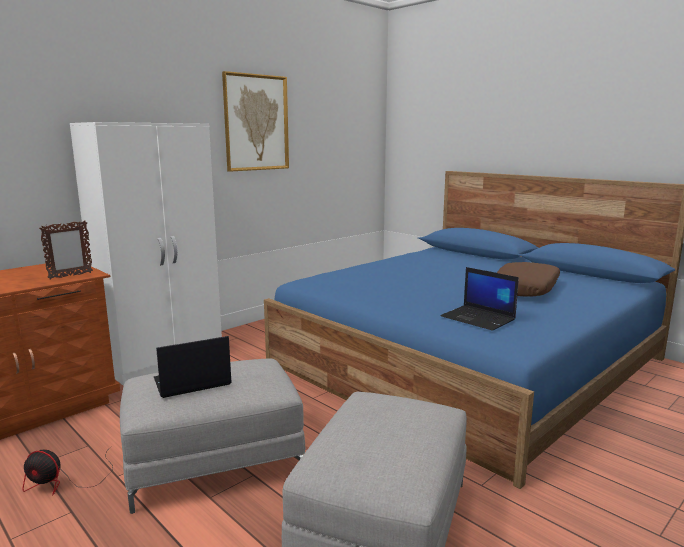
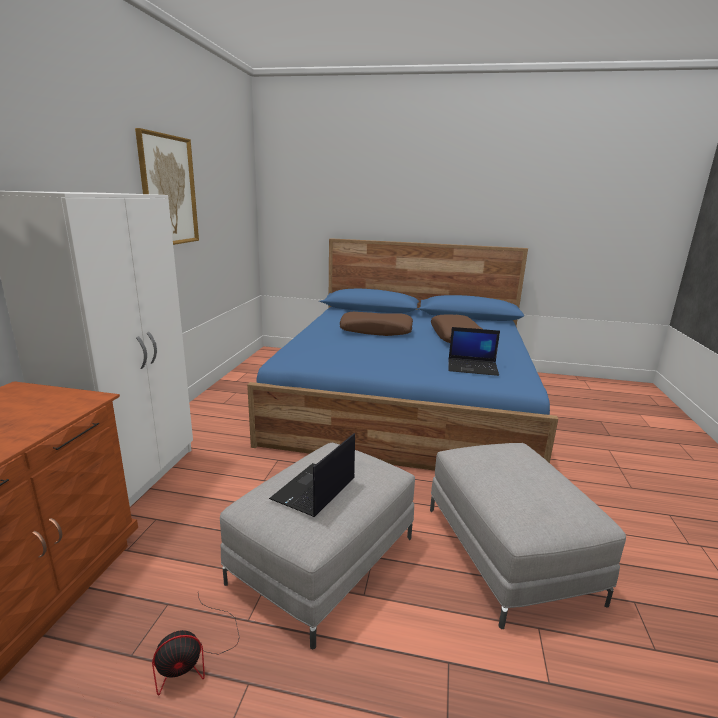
camera: 35 degrees left, 5 degrees up
picture frame [39,220,93,280] -> none
none -> brown pillow [340,312,413,336]

